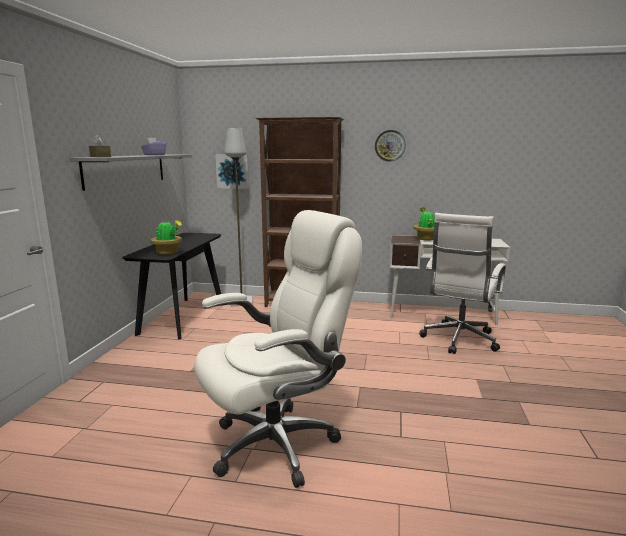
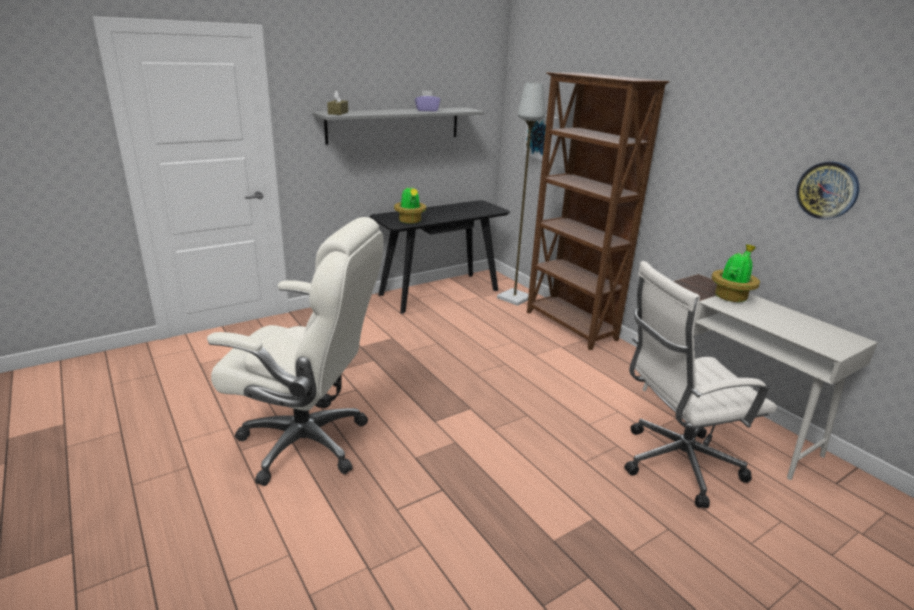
camera: 45 degrees right, 10 degrees up
wall clock [375,130,406,162] -> wall clock moved to [796,162,859,219]

